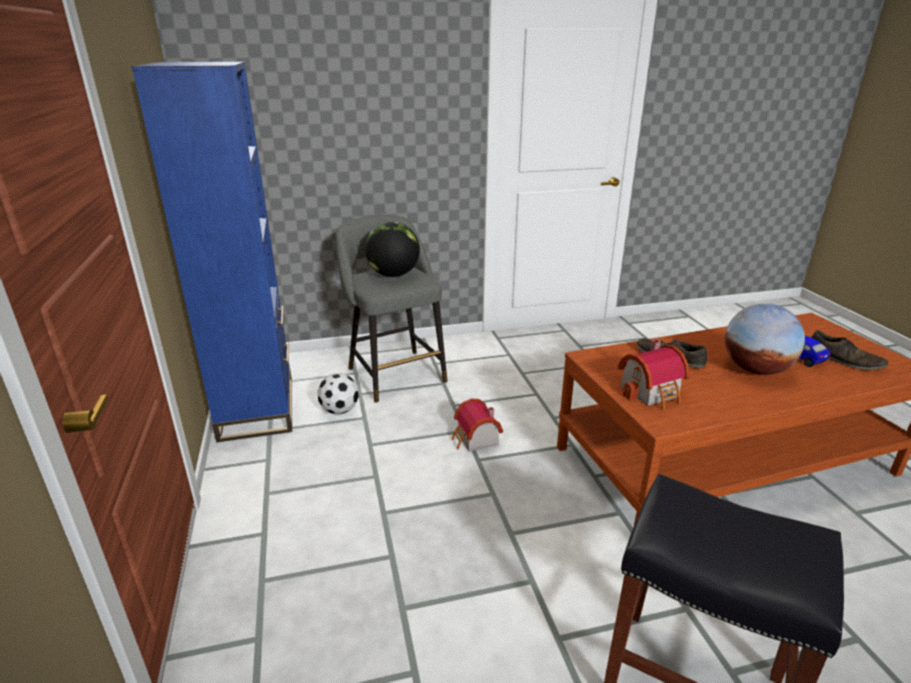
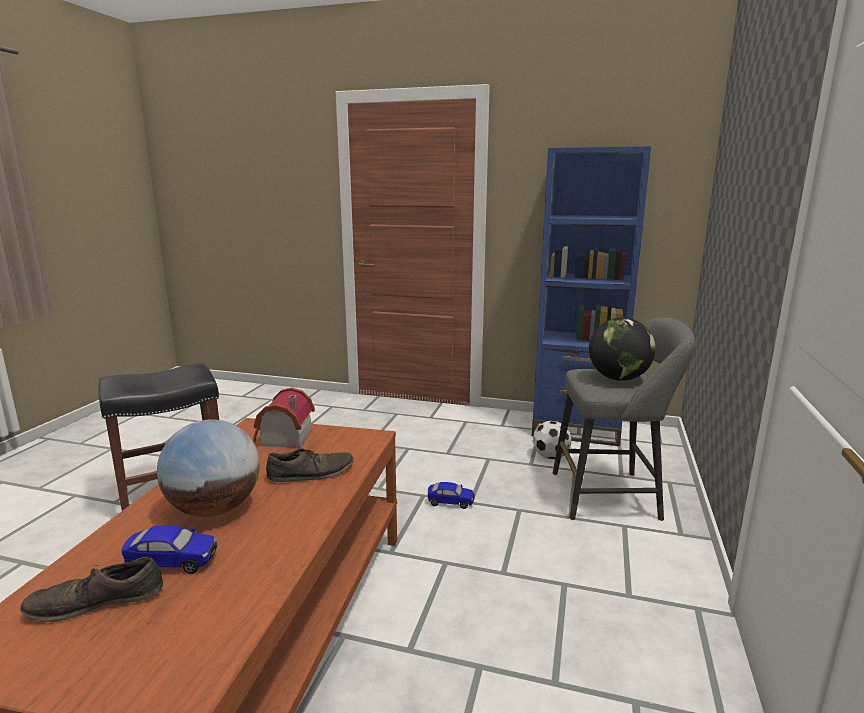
camera: 120 degrees right, 10 degrees down
toy house [451,399,503,452] -> toy car [428,482,475,509]

